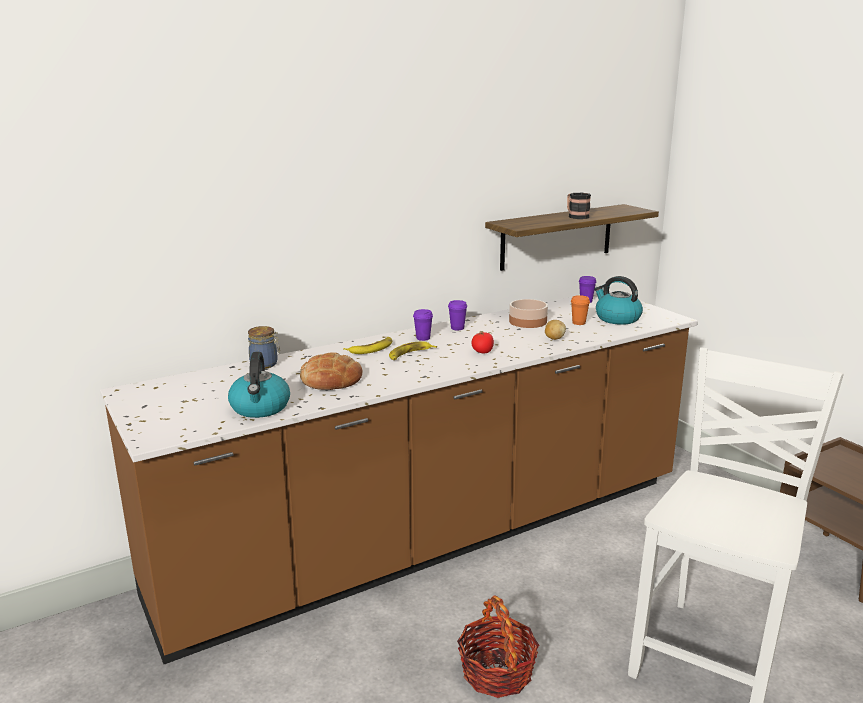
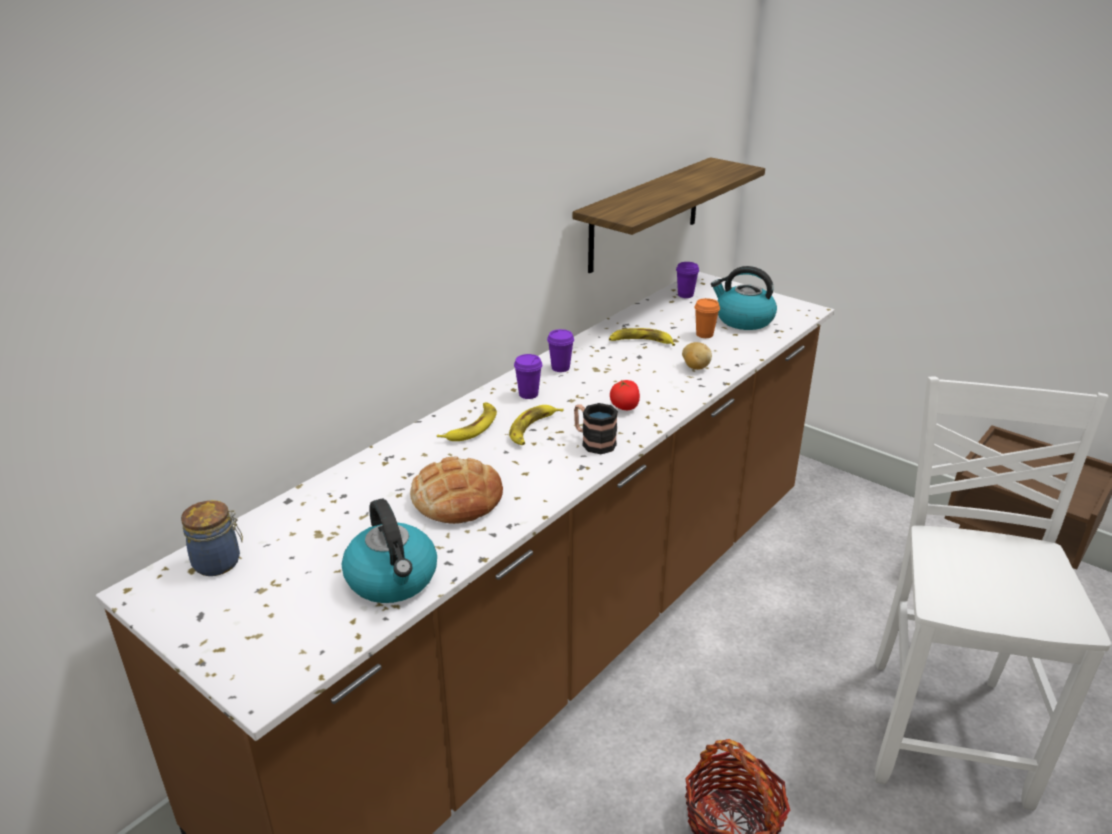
camera: 20 degrees left, 10 degrees up
jar [248,326,280,369] -> jar moved to [181,500,243,576]
bowl [509,299,548,328] -> banana [609,328,675,346]
mug [567,193,591,219] -> mug moved to [574,403,618,454]

